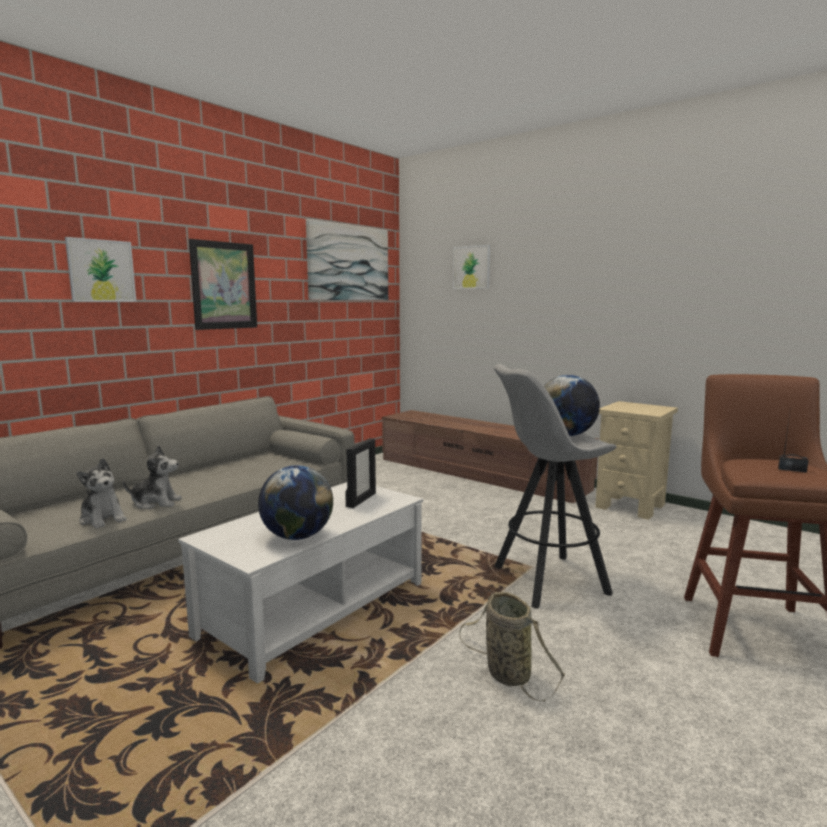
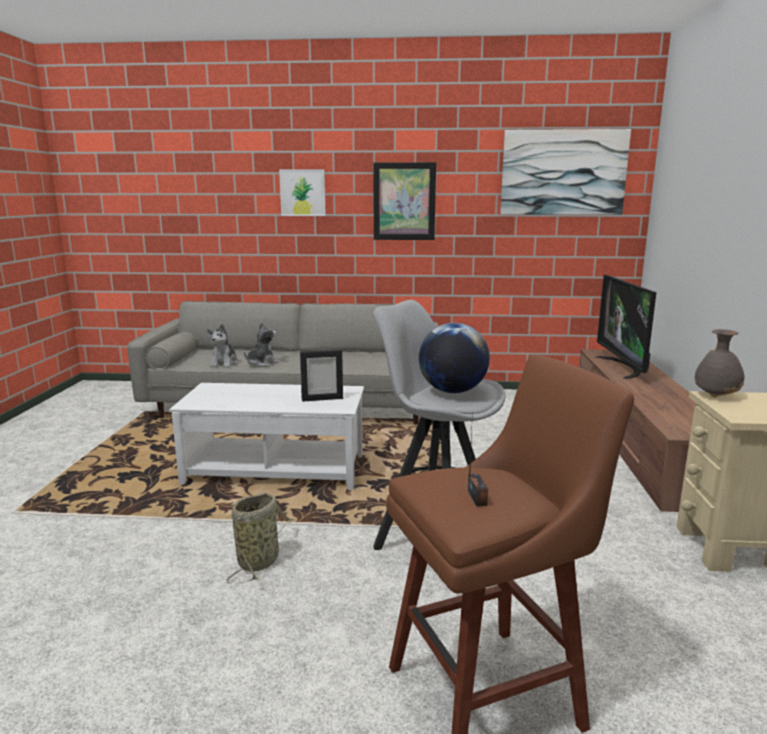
camera: 55 degrees right, 5 degrees up
plush toy [123,445,182,509] -> plush toy turned 105 degrees counterclockwise [244,322,279,367]
globe [258,465,333,540] -> none
picture [453,245,490,289] -> none
none -> television [595,275,656,379]
none -> grey vase [695,329,745,397]

